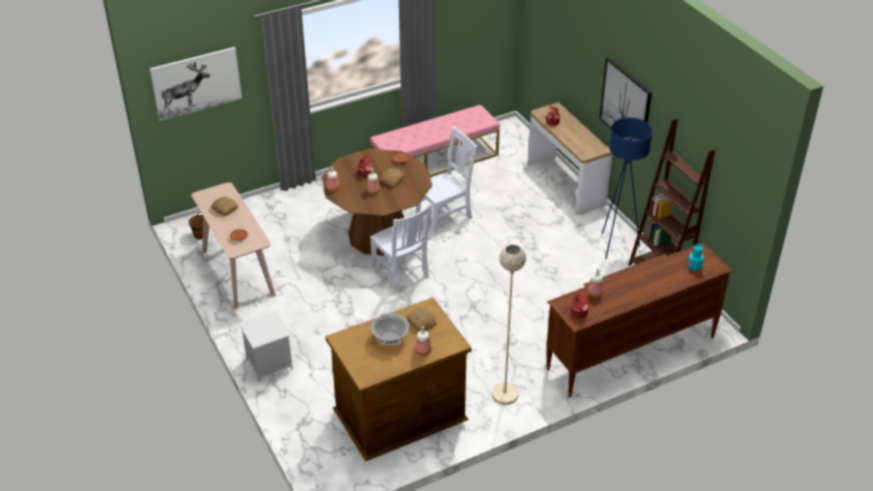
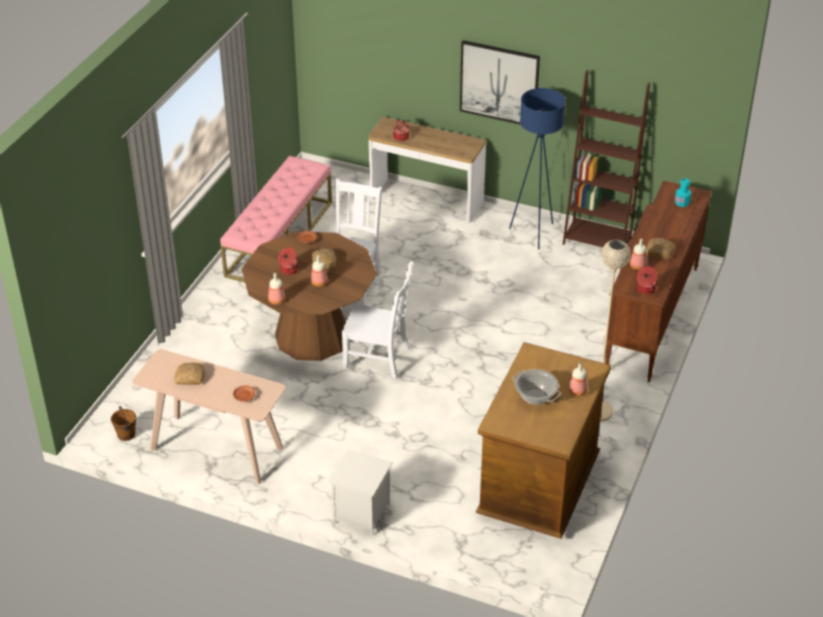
camera: 40 degrees left, 0 degrees up
picture [149,47,242,121] -> none
bread [407,307,437,331] -> bread moved to [646,238,675,259]

